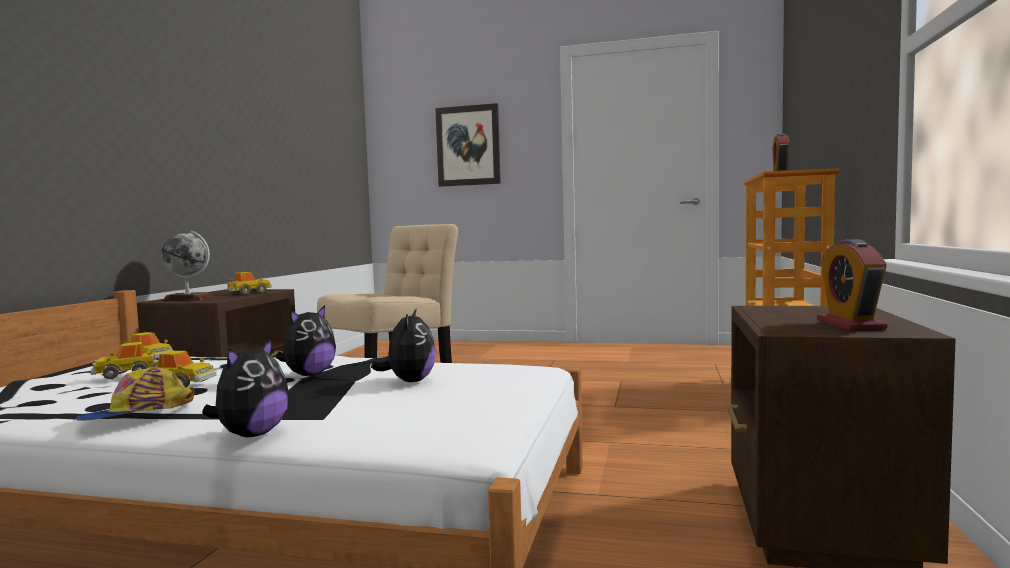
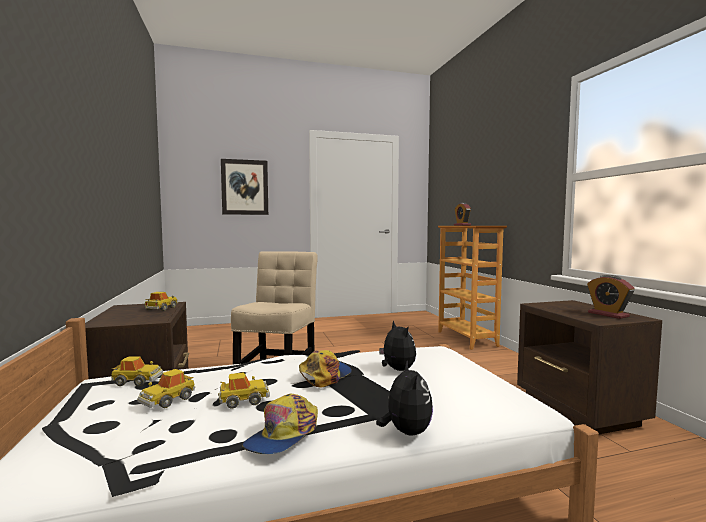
camera: 30 degrees left, 0 degrees up
globe [161,231,213,301] -> none
plush toy [276,305,336,376] -> cap [299,350,352,388]

